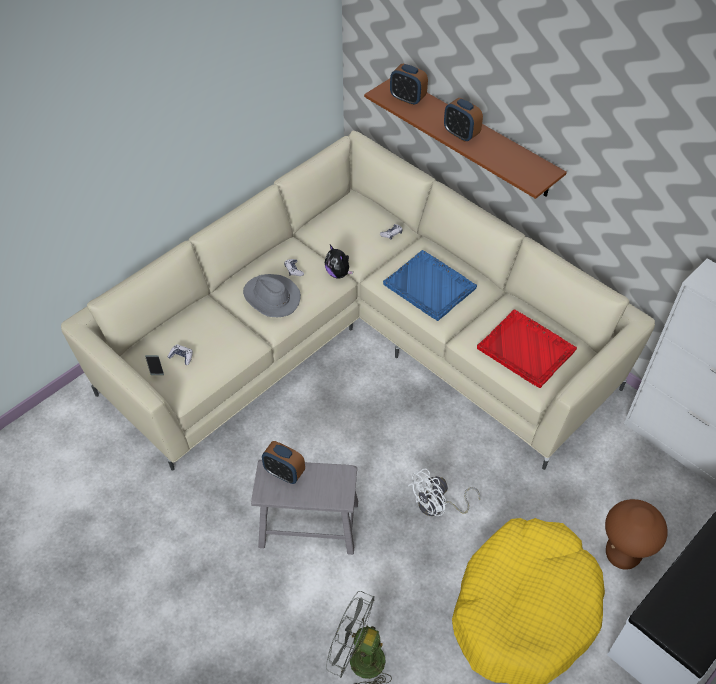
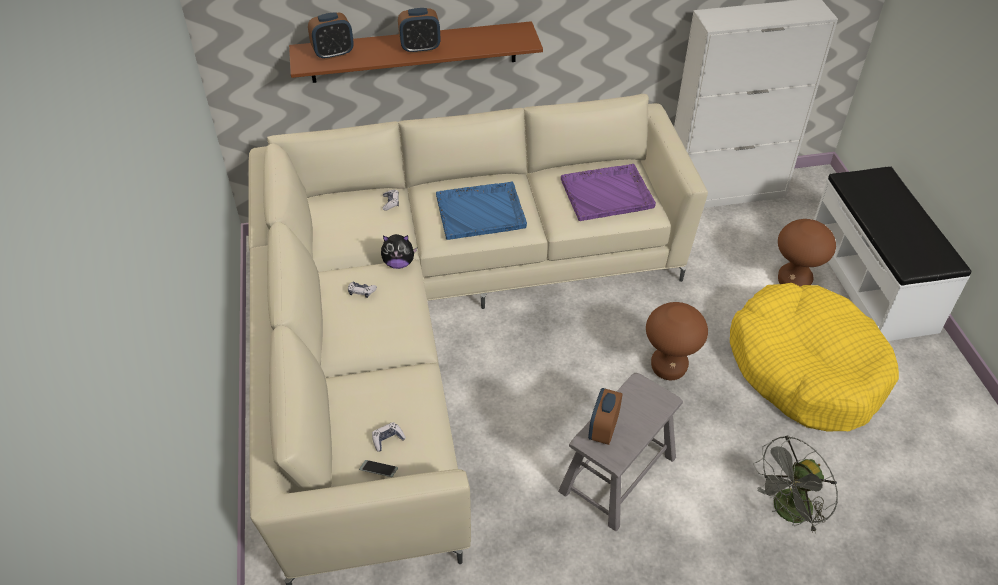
camera: 55 degrees left, 5 degrees down
grey hat [243,274,301,317] -> none
alarm clock [262,441,305,484] -> alarm clock turned 135 degrees clockwise [588,388,622,445]
white fan [408,468,480,516] -> brown stool [646,302,708,380]
red tray [477,309,577,388] -> purple tray [561,164,656,221]

